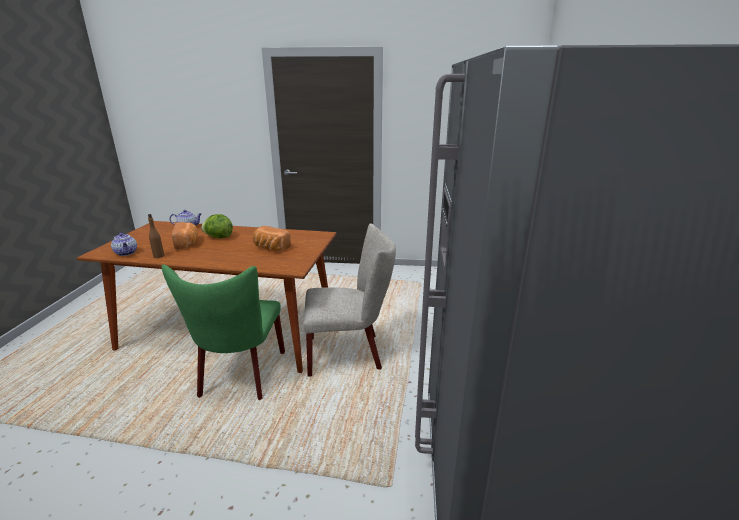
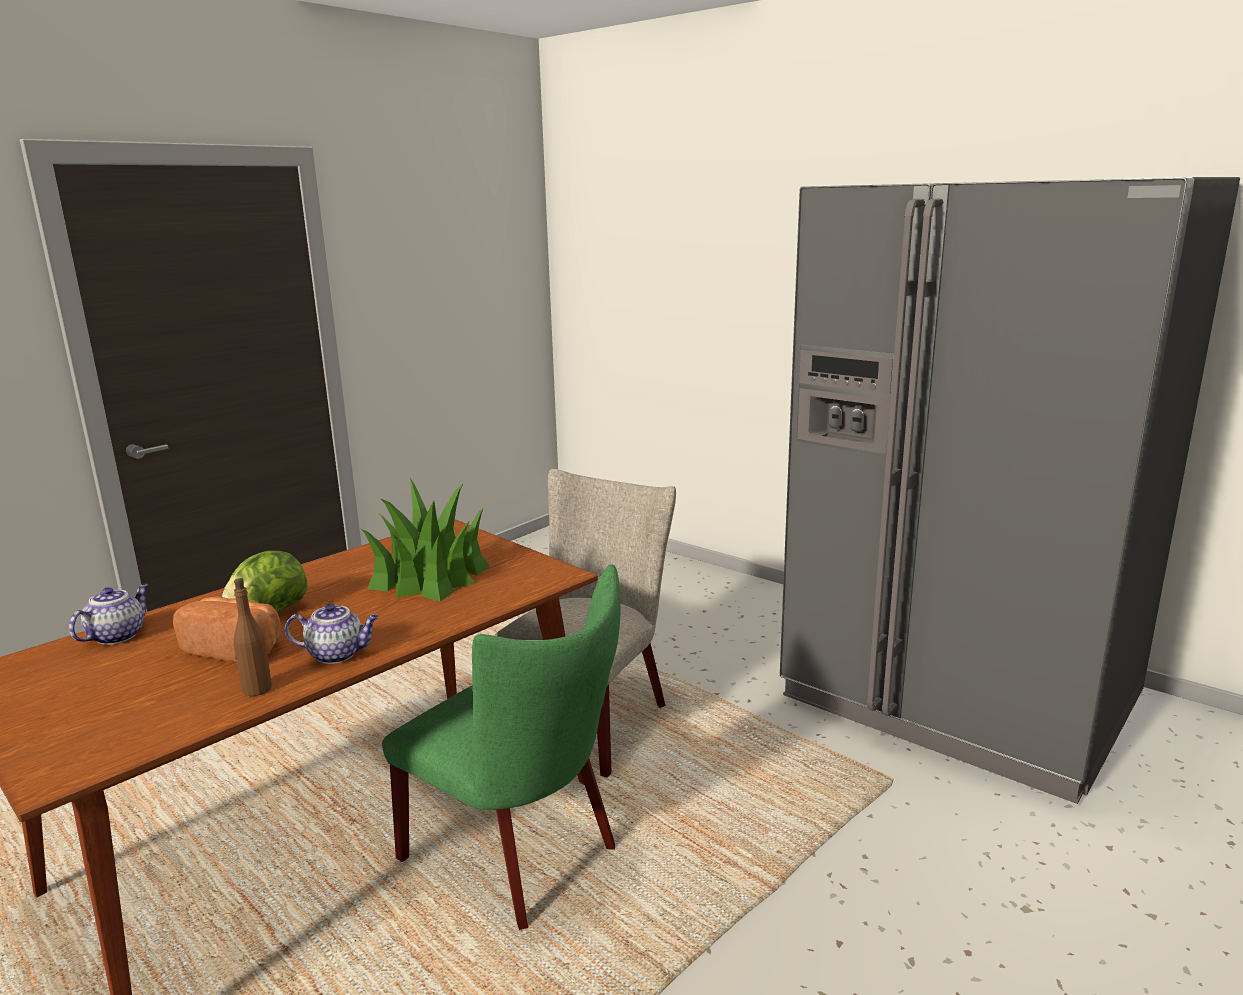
camera: 55 degrees left, 5 degrees down
teapot [111,233,137,256] -> teapot moved to [285,603,379,664]
bread [253,226,291,251] -> potted plant [361,478,490,601]

